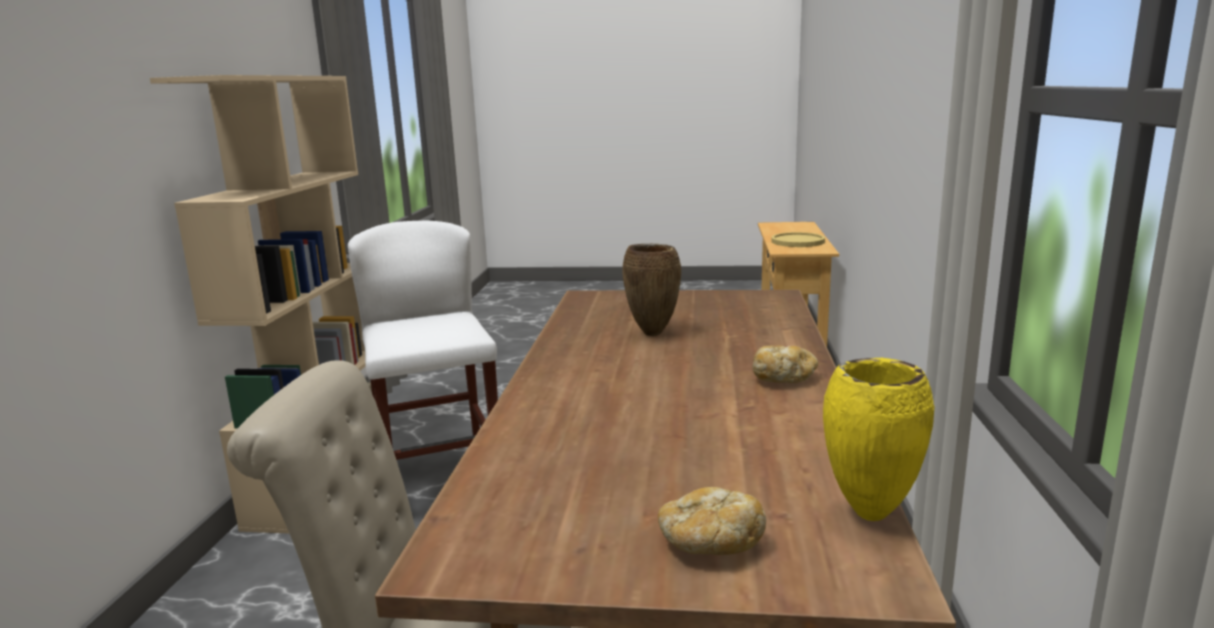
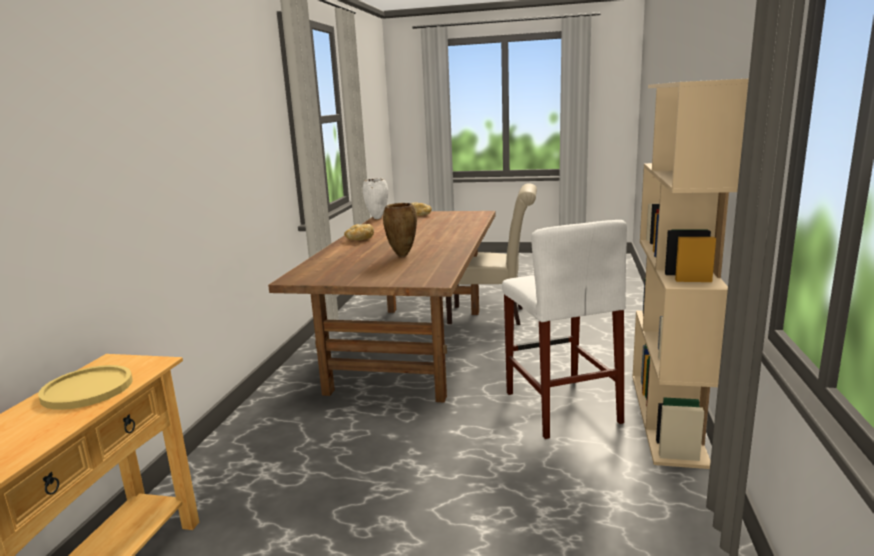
camera: 175 degrees left, 0 degrees up
yellow vase [823,358,935,521] -> white vase [363,178,388,219]

